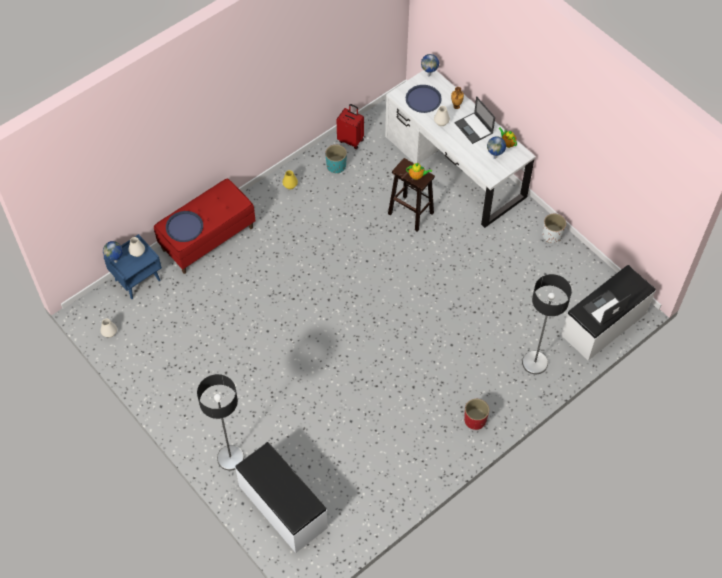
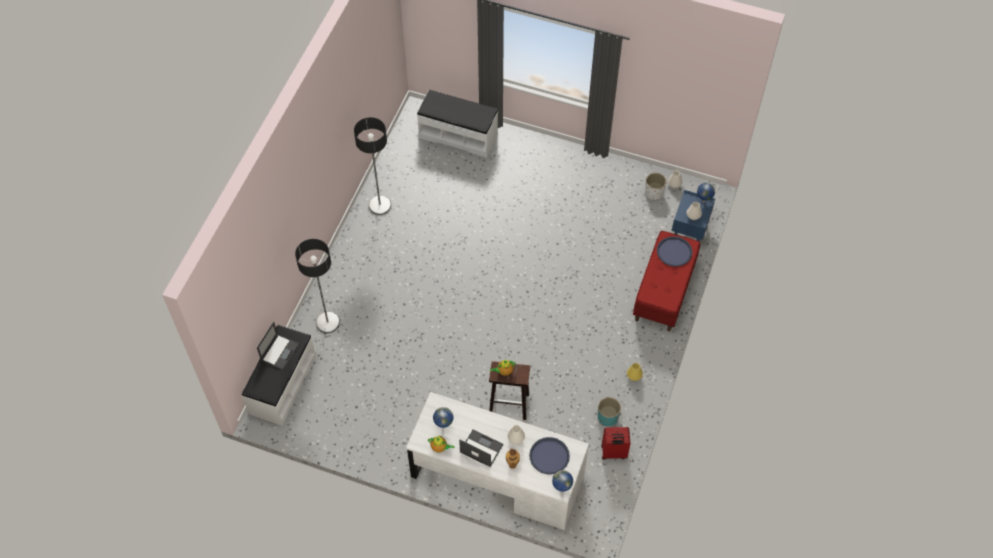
camera: 150 degrees right, 0 degrees up
floor lamp [197,374,244,471] -> floor lamp moved to [354,117,391,215]
red planter [464,399,489,430] -> none
white planter [542,214,566,243] -> white planter moved to [645,173,667,201]

